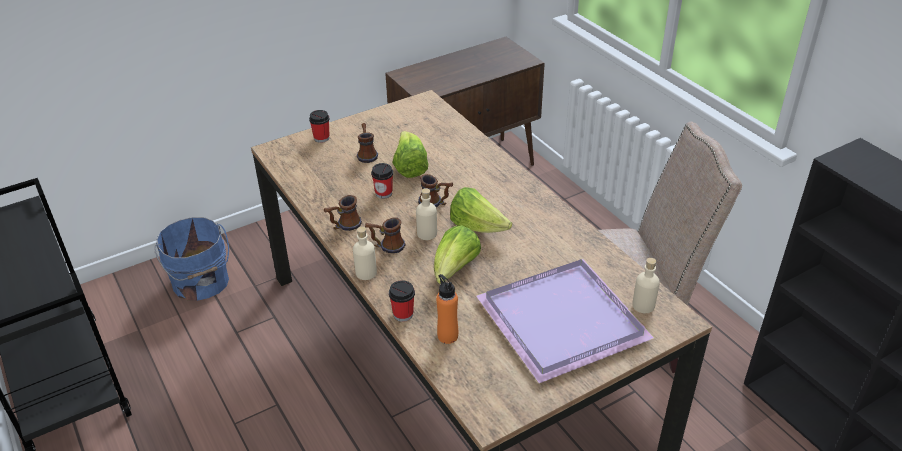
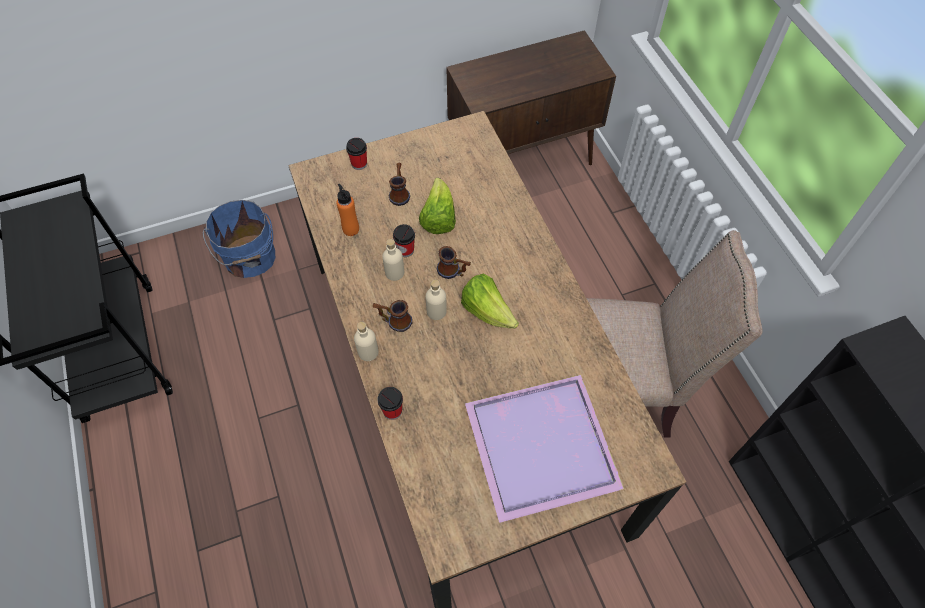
camera: 10 degrees right, 20 degrees up
mug [324,195,362,231] -> none
lettuce [434,225,481,284] -> none
orange bottle [436,274,458,344] -> orange bottle moved to [336,184,359,236]
beige bottle [632,258,660,313] -> beige bottle moved to [382,239,404,281]

